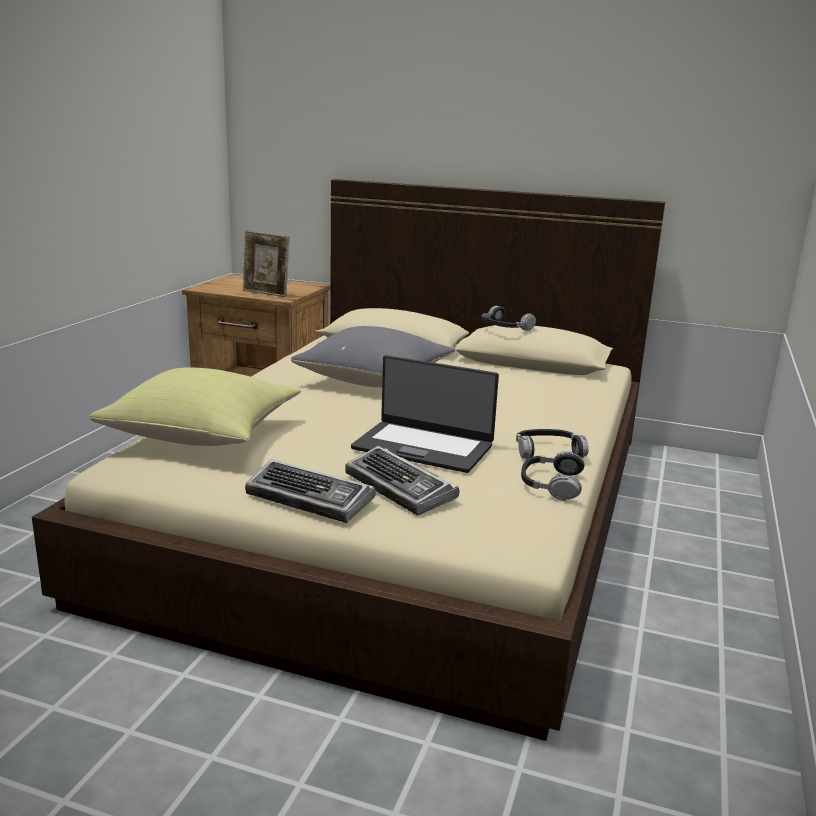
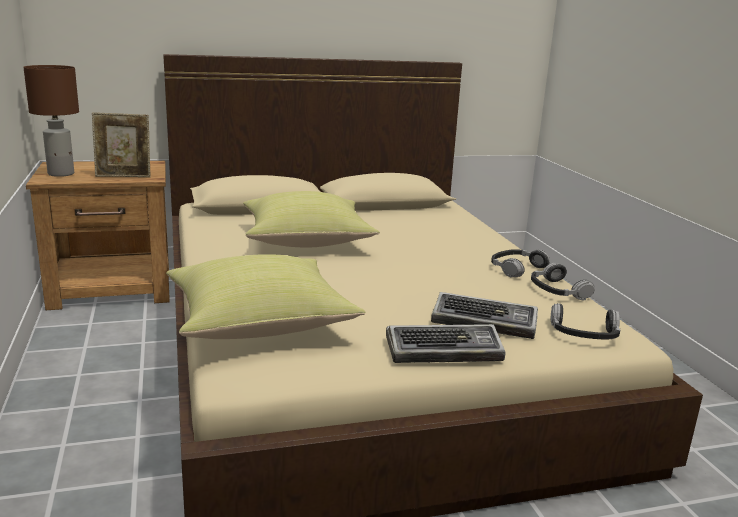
camera: 35 degrees left, 0 degrees up
grey pillow [291,326,455,387] -> yellow pillow [243,191,380,247]
laptop [351,355,499,473] -> none
headphones [481,306,536,331] -> headphones moved to [551,303,620,339]
none -> brown table lamp [24,65,79,177]

